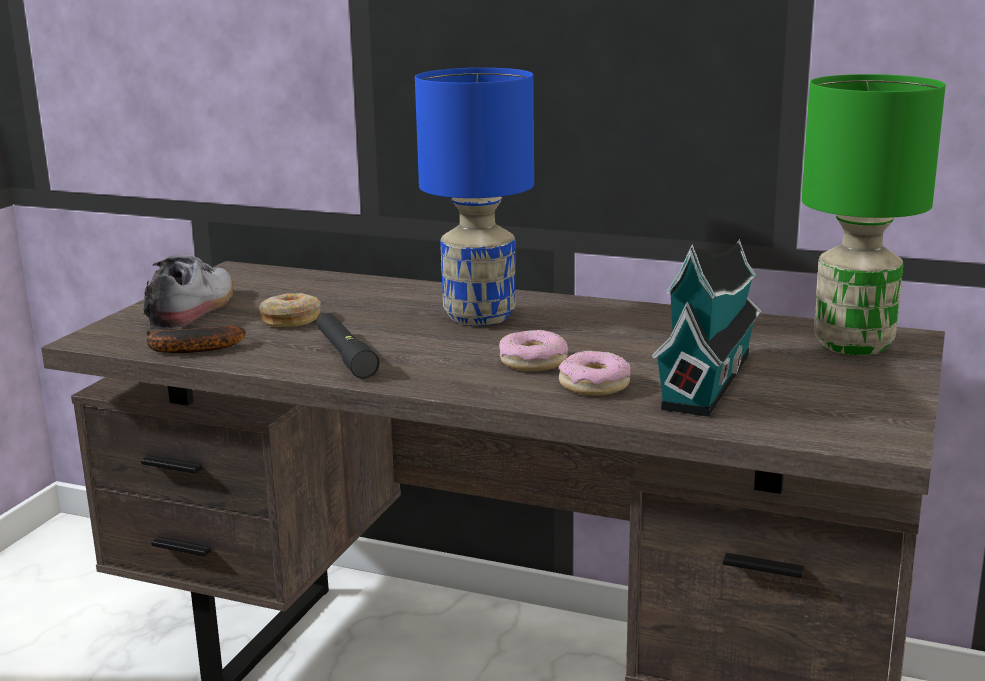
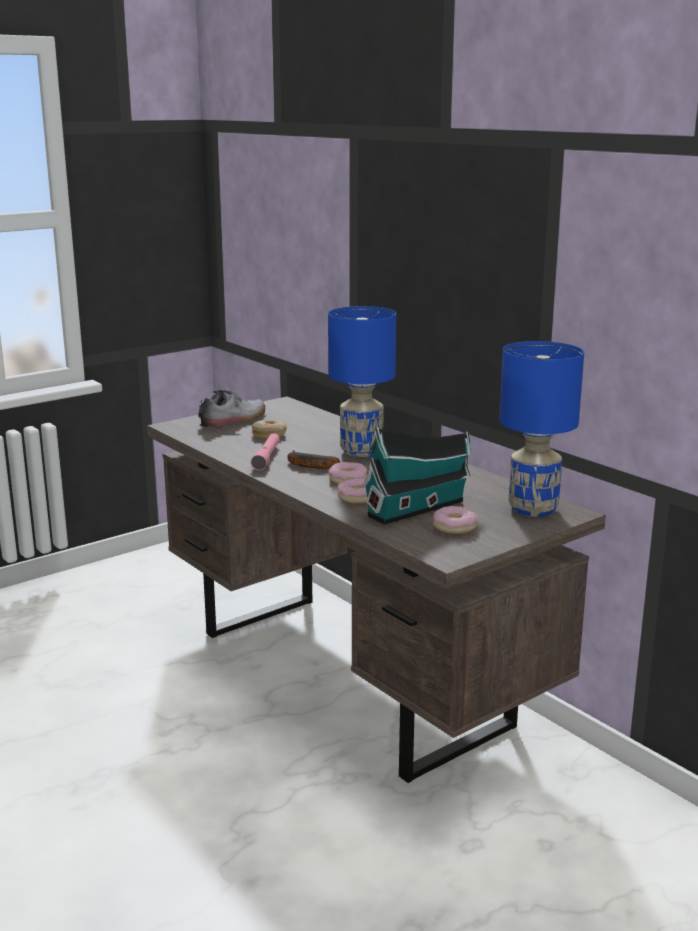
camera: 30 degrees right, 0 degrees up
banana [147,326,246,353] -> banana moved to [287,450,340,469]
black flashlight [317,313,379,379] -> pink flashlight [251,433,280,470]
green table lamp [802,74,946,356] -> blue table lamp [499,341,584,517]
none -> donut [433,506,478,534]

